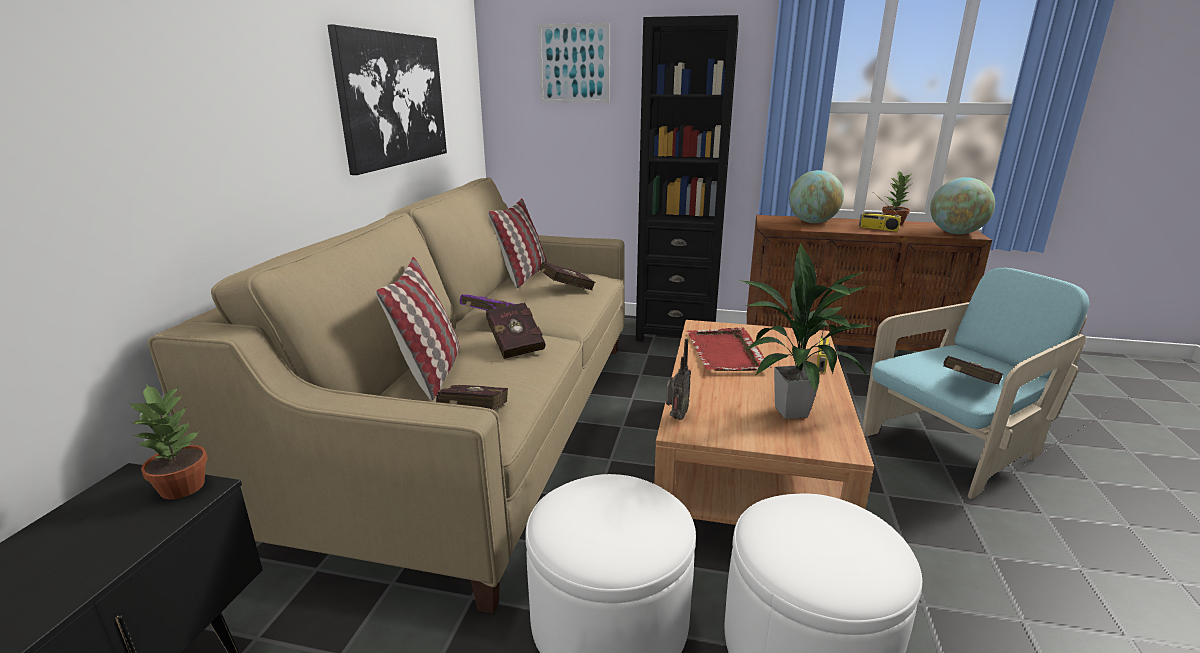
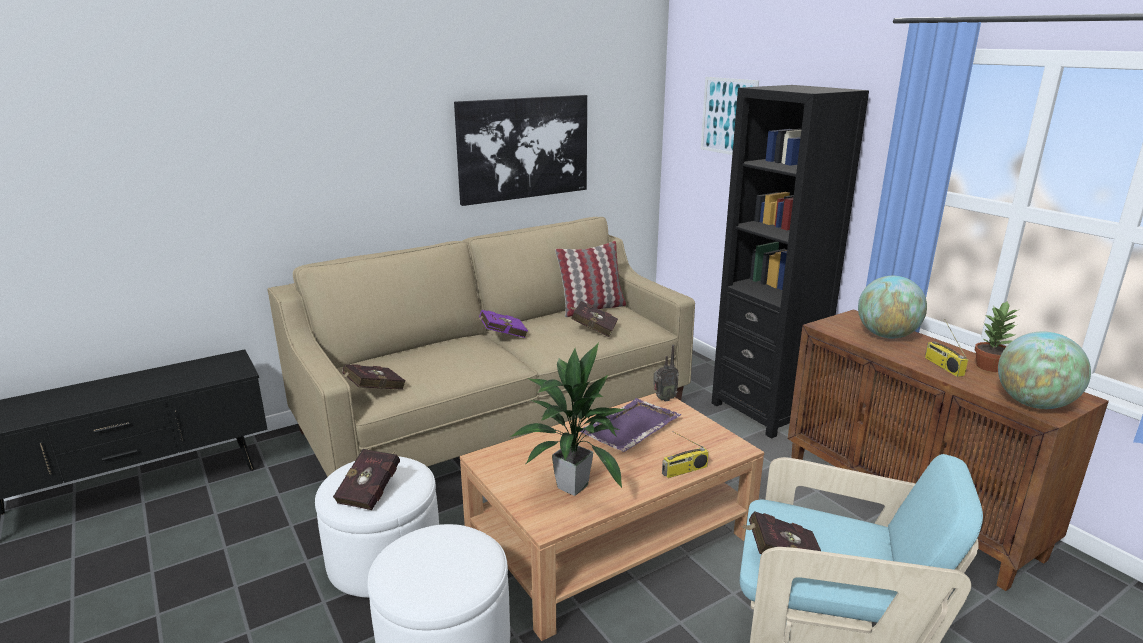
camera: 45 degrees right, 0 degrees up
potted plant [129,384,208,500] -> none
pillow [375,257,460,400] -> none
red book [486,303,545,359] -> red book moved to [333,449,400,510]
radio [666,339,691,420] -> radio moved to [653,345,679,402]
red tray [687,327,772,371] -> purple tray [580,398,682,452]

